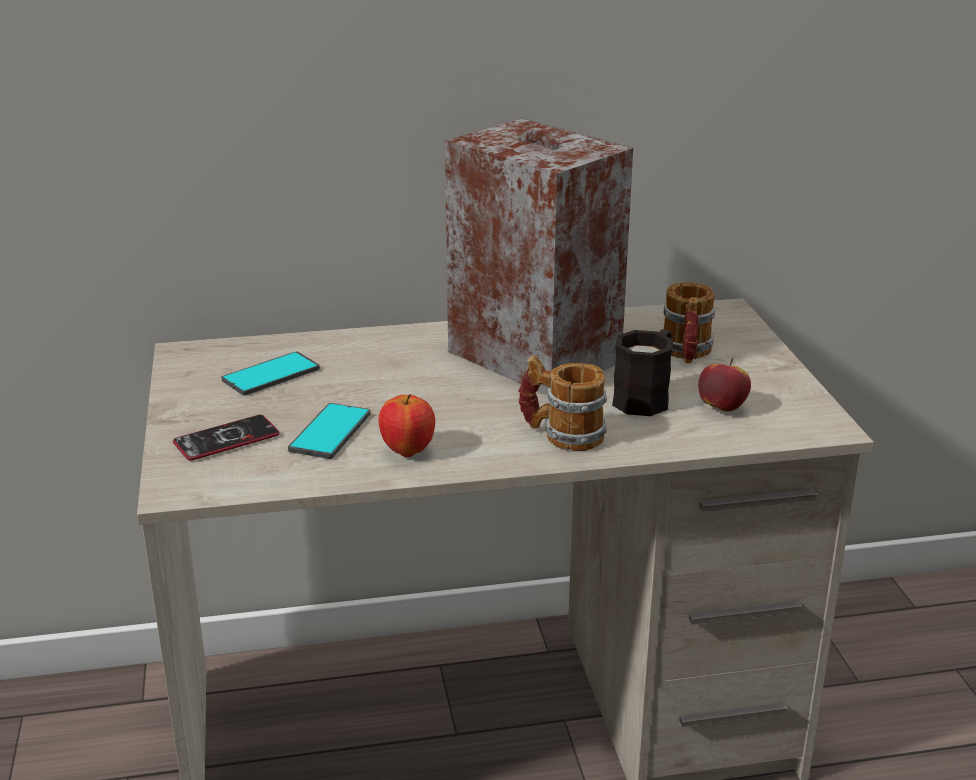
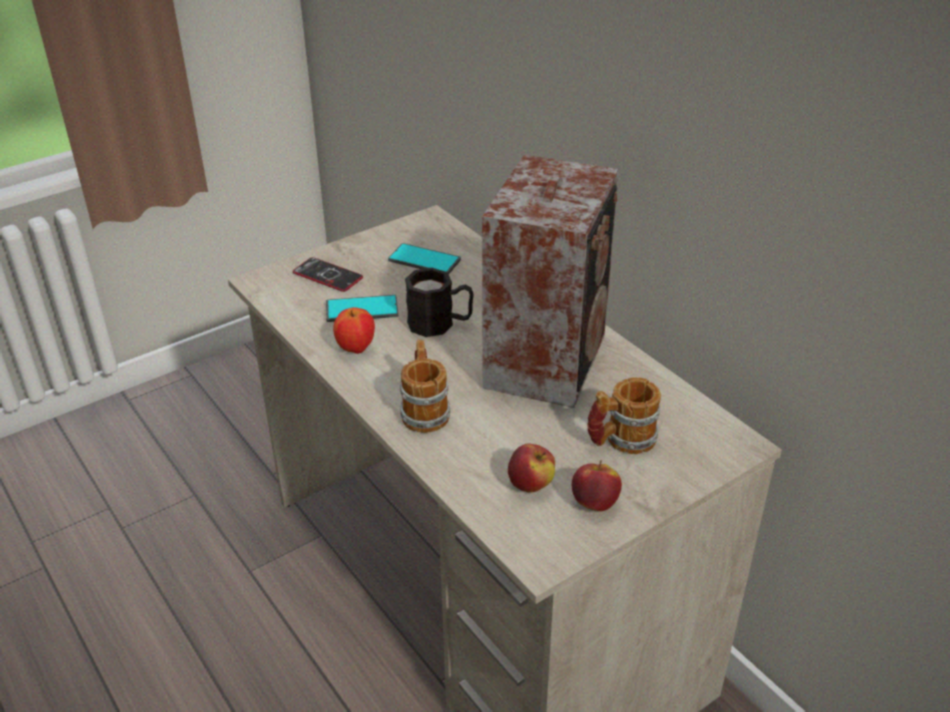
camera: 65 degrees right, 10 degrees up
black mug [612,329,673,416] -> black mug moved to [405,268,474,337]
none -> apple [572,460,622,511]

